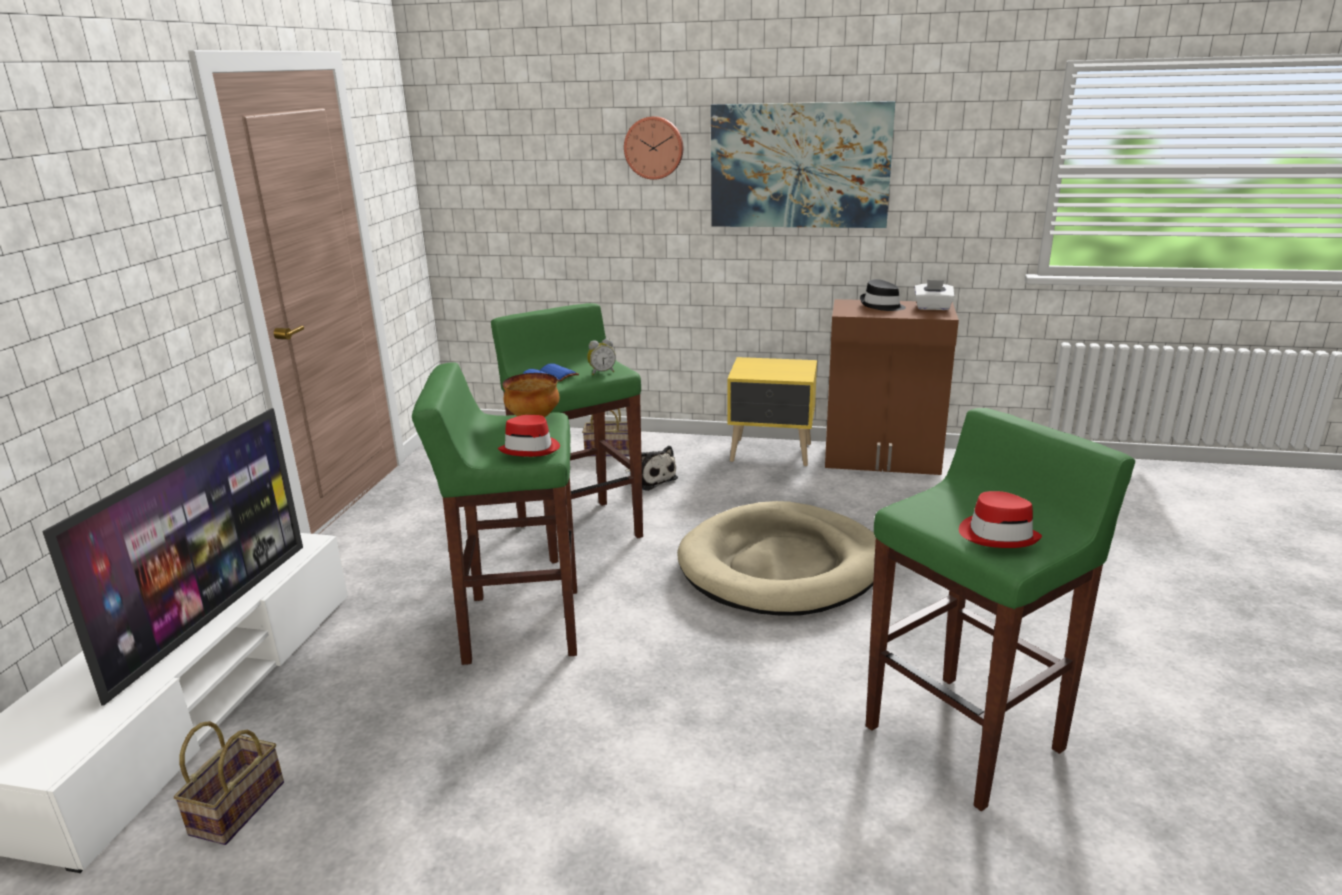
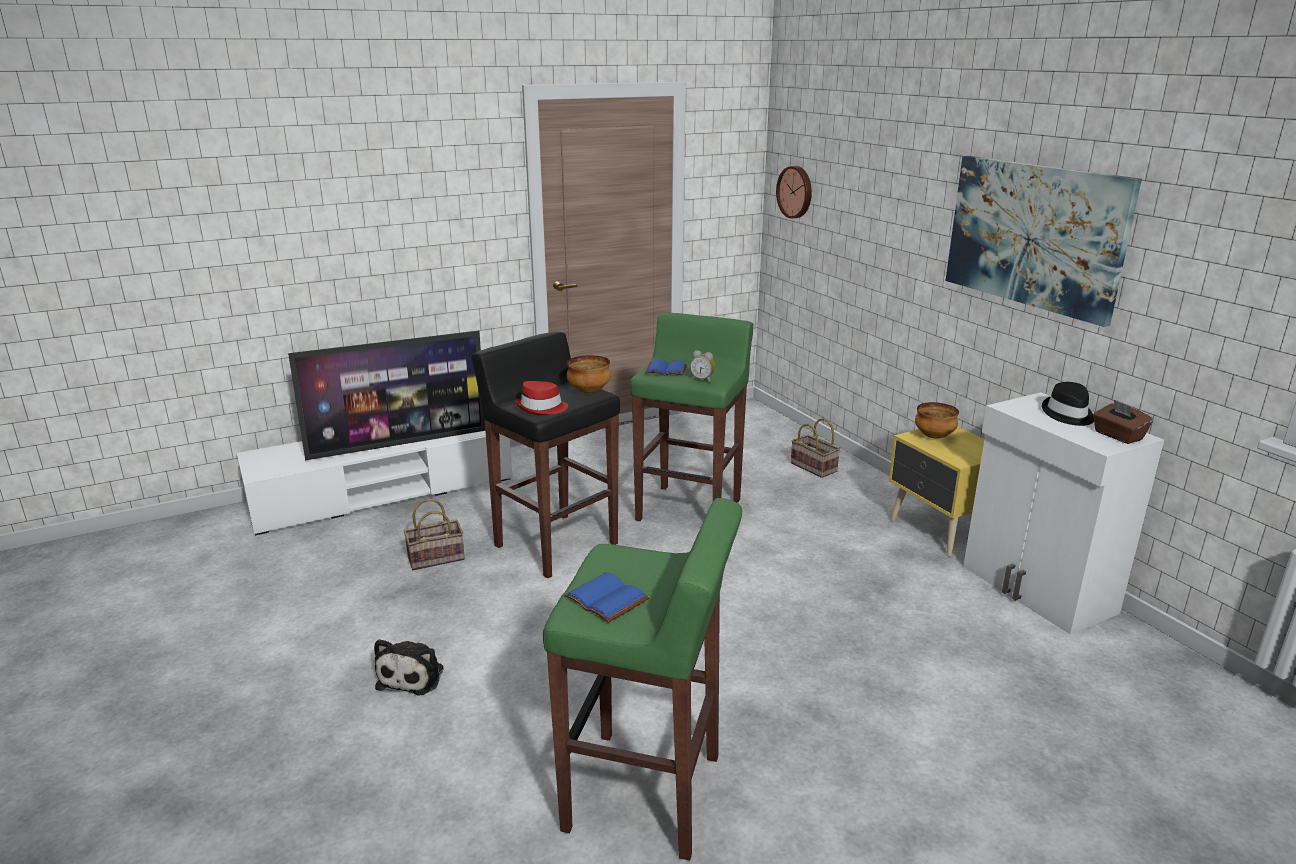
camera: 50 degrees right, 0 degrees up
basket [174,721,284,845] -> basket moved to [404,499,465,570]
green stool [412,362,577,665] -> black stool [472,331,620,578]
wall clock [624,116,683,180] -> wall clock moved to [776,166,812,219]
plush toy [625,446,678,491] -> plush toy moved to [374,639,444,696]
beige dog bed [677,501,876,616] -> none
brown cabinet [825,299,959,475] -> white cabinet [963,392,1164,634]
white tissue box [915,280,954,310] -> brown tissue box [1093,400,1153,444]
red hat [959,491,1042,548] -> blue book [564,572,649,623]
none -> bowl [915,402,959,439]

